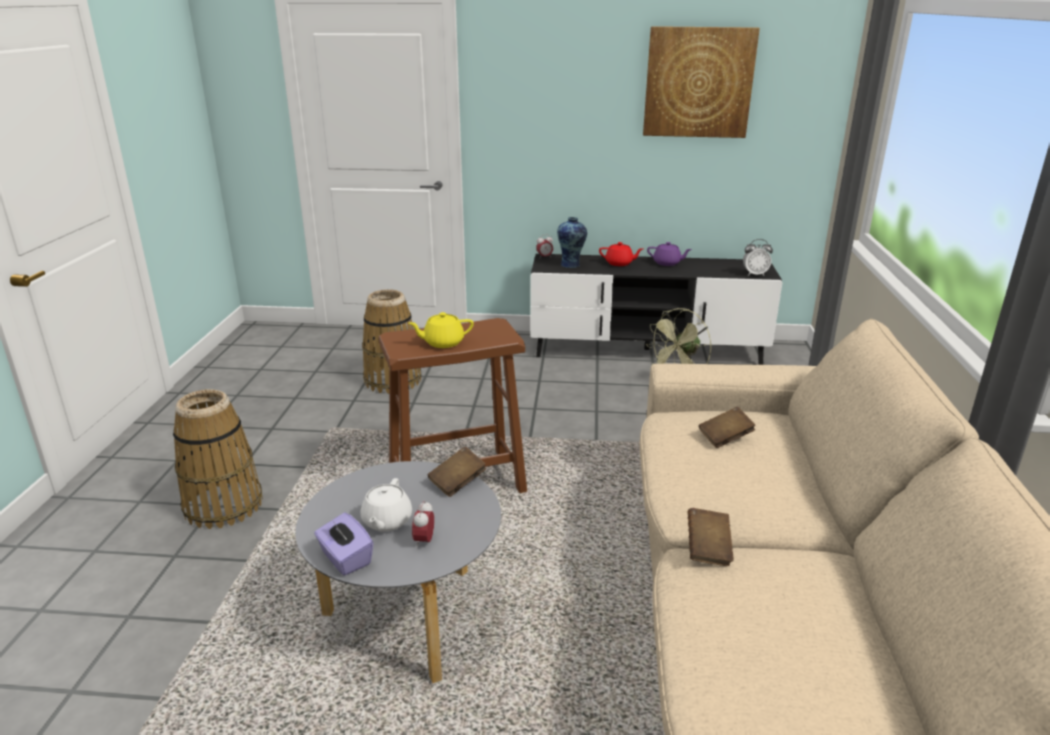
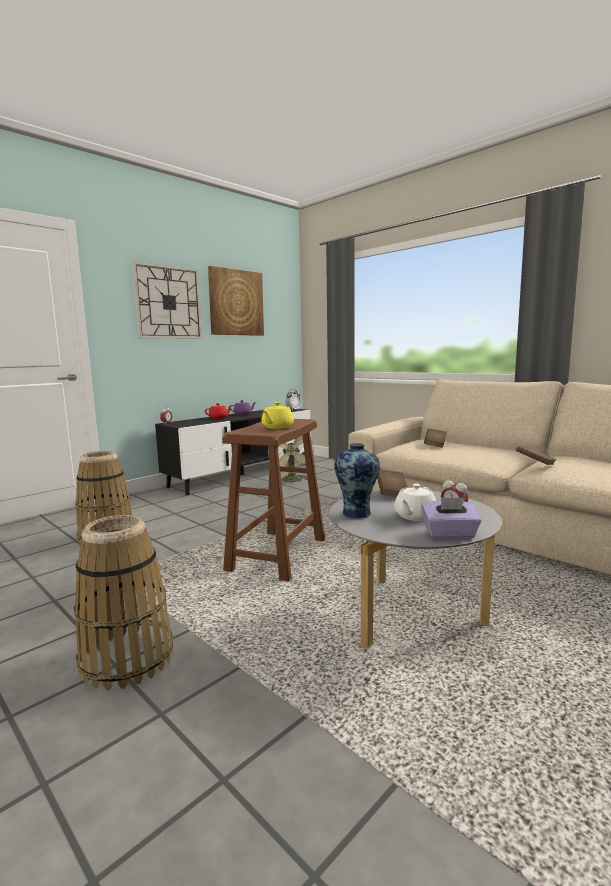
camera: 50 degrees left, 15 degrees down
white teapot [360,478,412,531] -> white teapot turned 75 degrees clockwise [394,484,436,521]
vase [557,217,587,268] -> vase moved to [334,443,380,519]
none -> wall clock [132,261,203,339]

